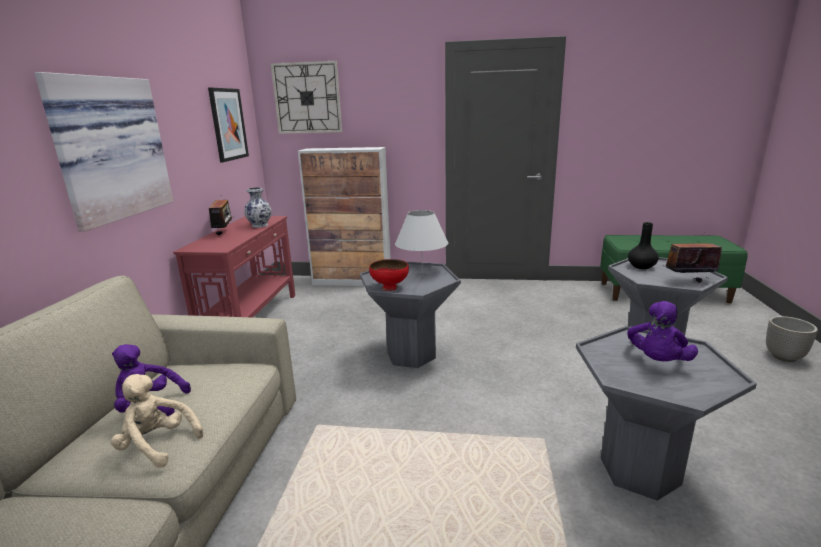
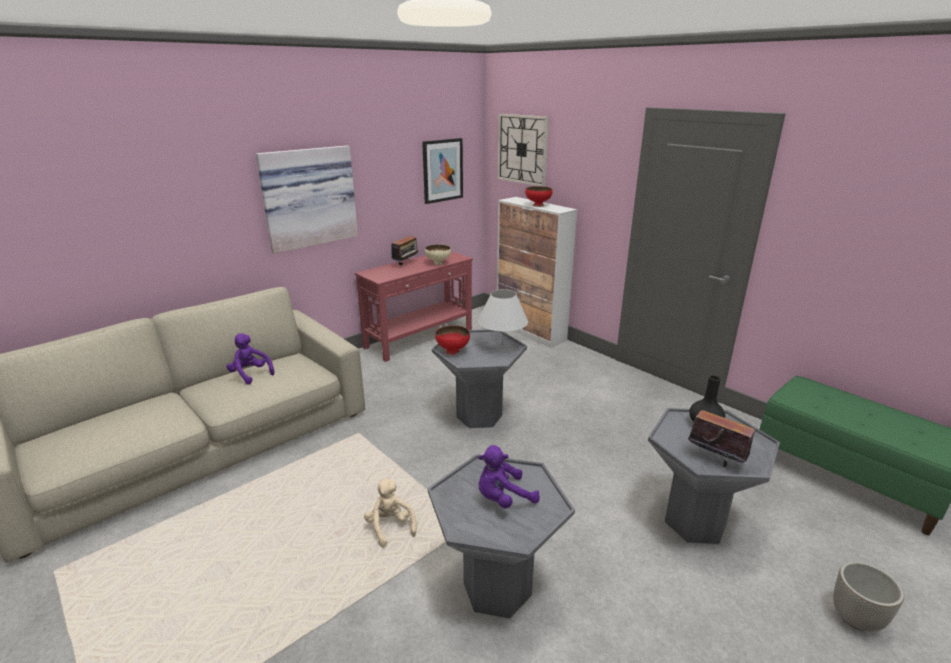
camera: 40 degrees right, 5 degrees up
beige plush toy [111,374,203,468] -> beige plush toy moved to [364,479,416,547]
vase [244,187,272,228] -> beige bowl [425,244,451,265]
none -> red bowl [525,186,553,207]

